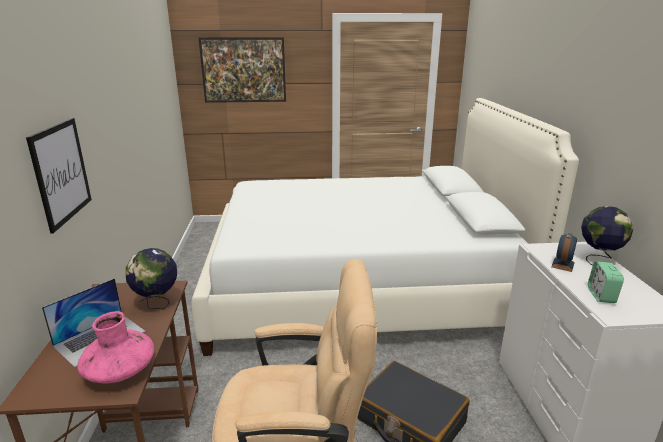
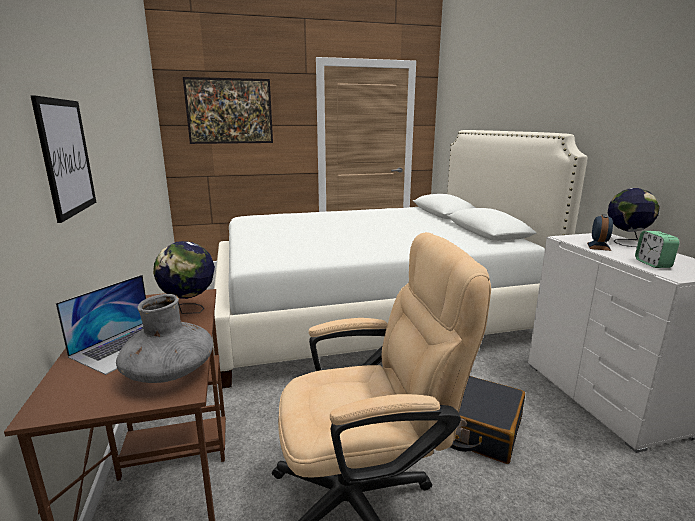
camera: 10 degrees left, 5 degrees down
pink vase [77,311,154,383] -> grey vase [116,294,213,383]

